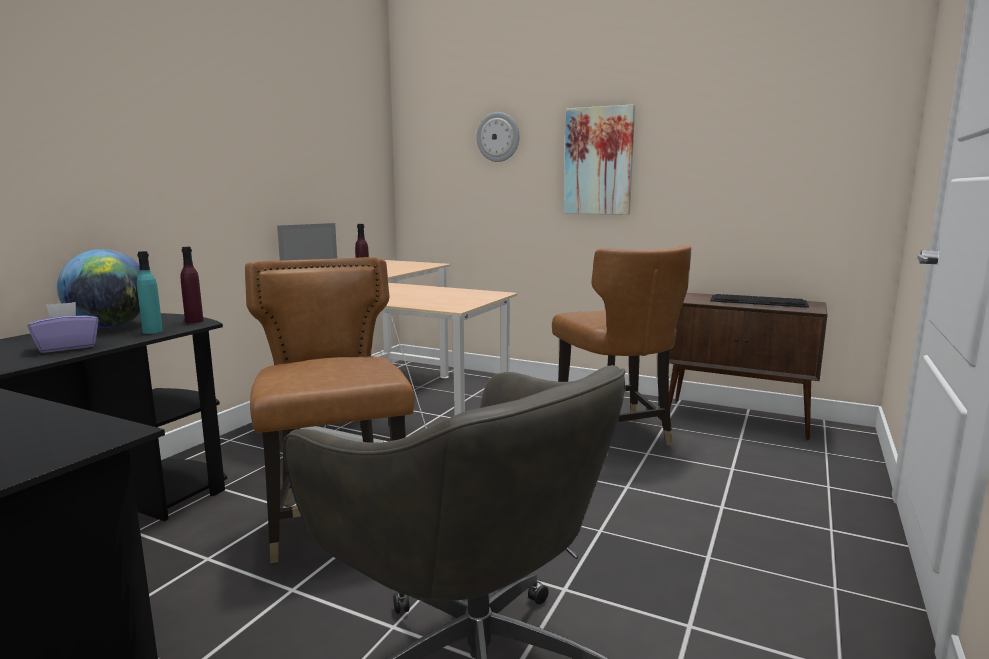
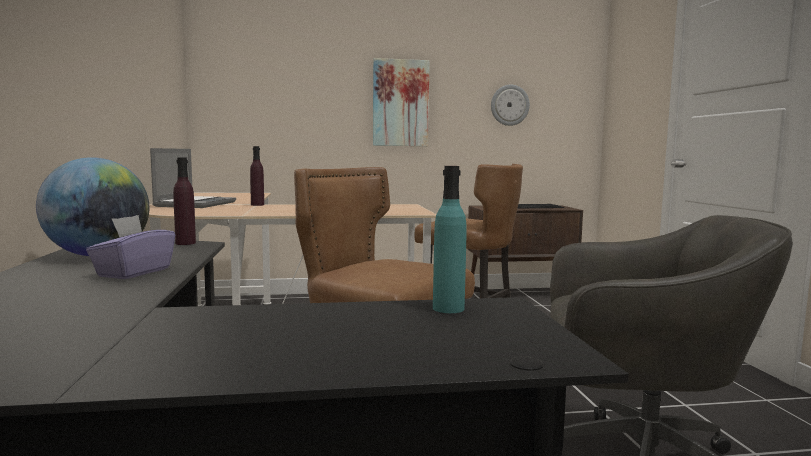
camera: 35 degrees left, 5 degrees down
turquoise bottle [137,251,163,334] -> turquoise bottle moved to [433,166,466,313]
wall clock [476,112,519,162] -> wall clock moved to [491,85,530,126]

